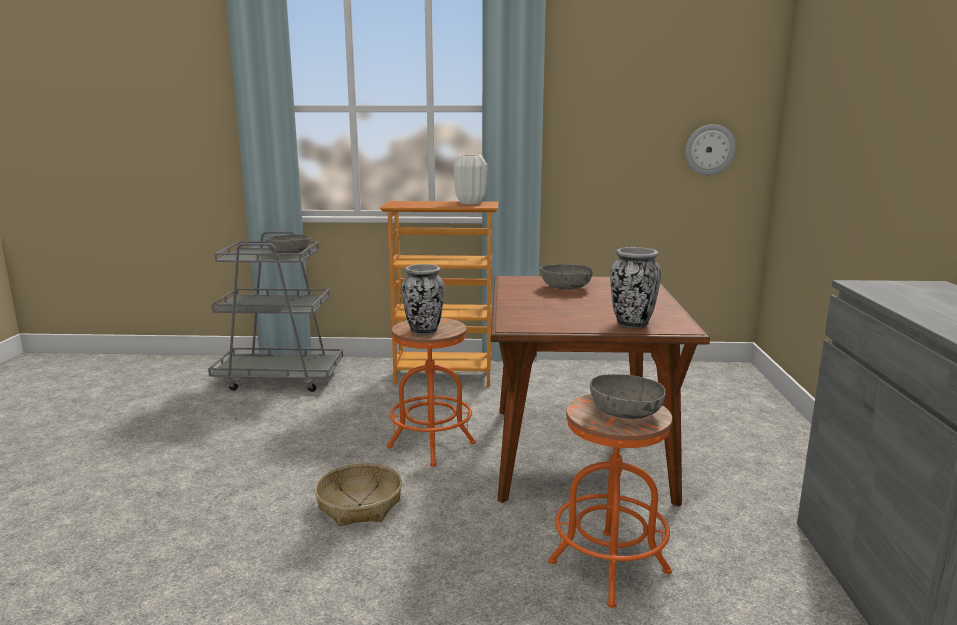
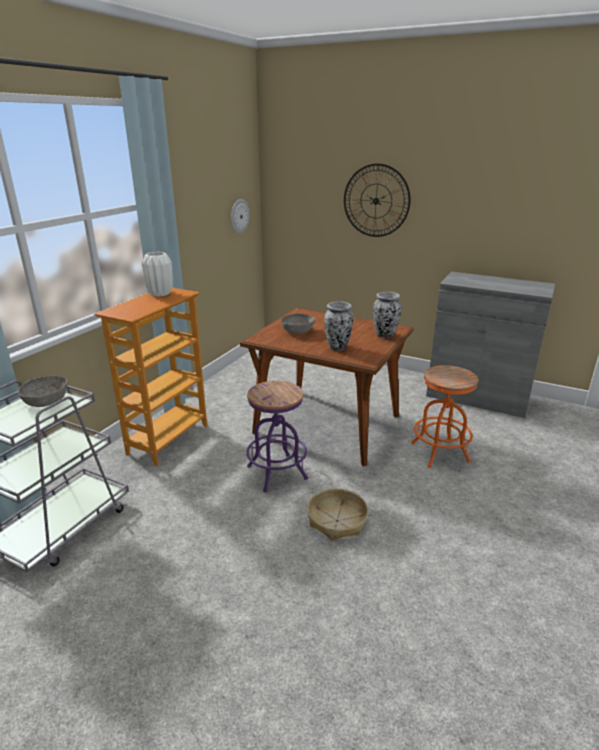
camera: 65 degrees left, 10 degrees up
orange stool [387,318,476,467] -> purple stool [246,381,308,492]
vase [402,264,444,334] -> vase moved to [324,301,353,351]
grey bowl [590,374,666,419] -> none
none -> wall clock [344,164,411,237]

